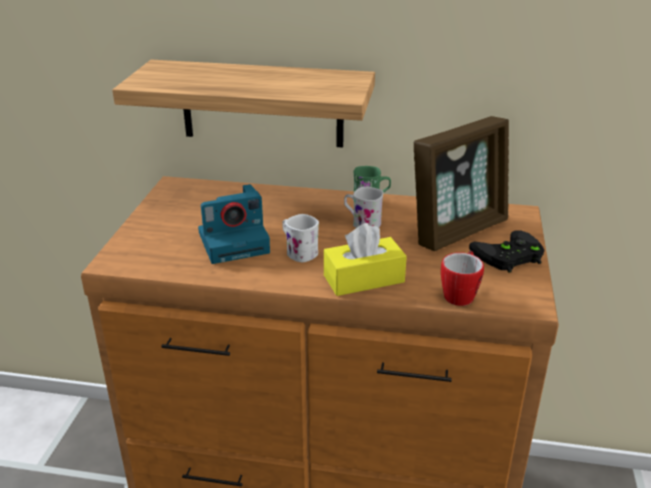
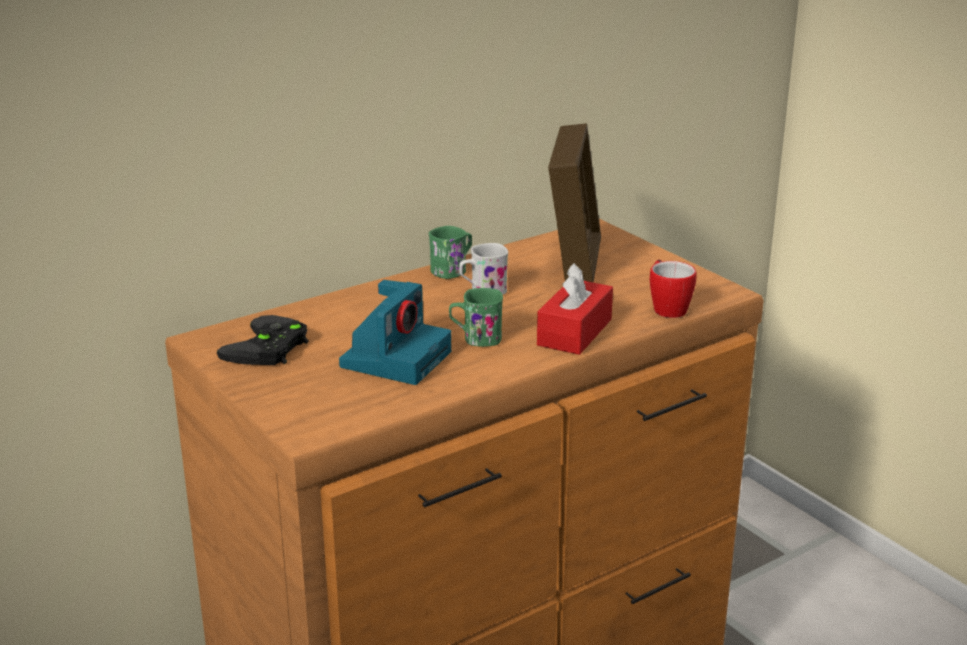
camera: 45 degrees left, 5 degrees down
shelf [112,60,375,148] -> none
white mug [282,214,319,262] -> green mug [449,288,503,347]
yellow tissue box [324,223,407,296] -> red tissue box [537,263,613,355]
black game controller [469,230,544,273] -> black game controller moved to [217,315,309,365]

